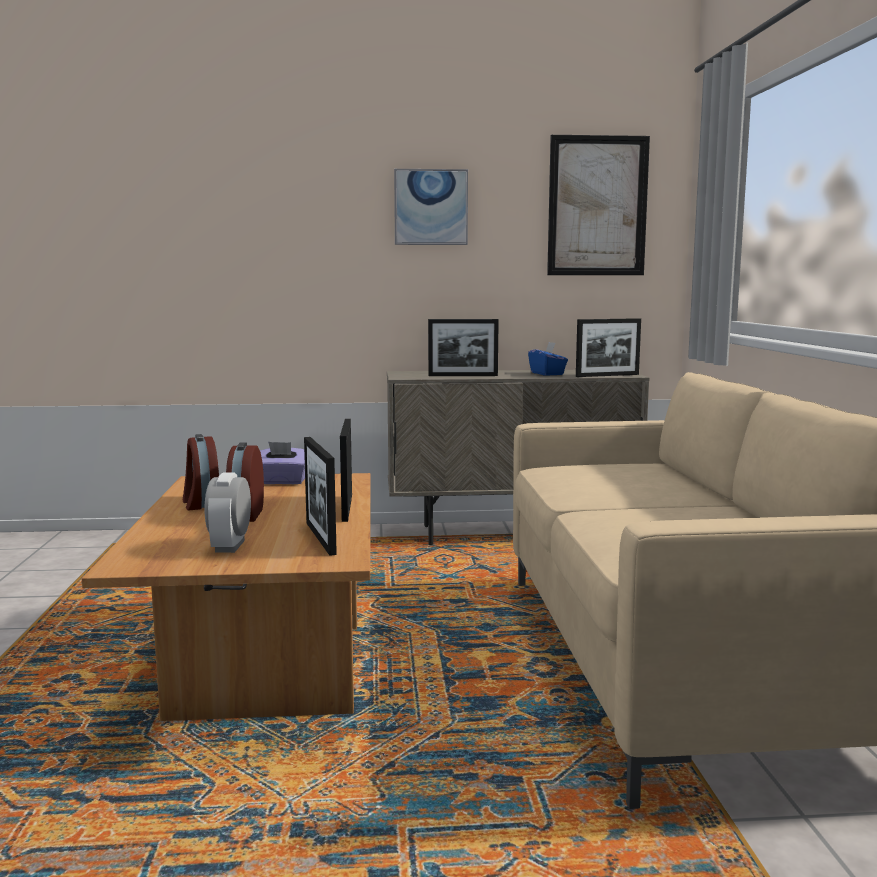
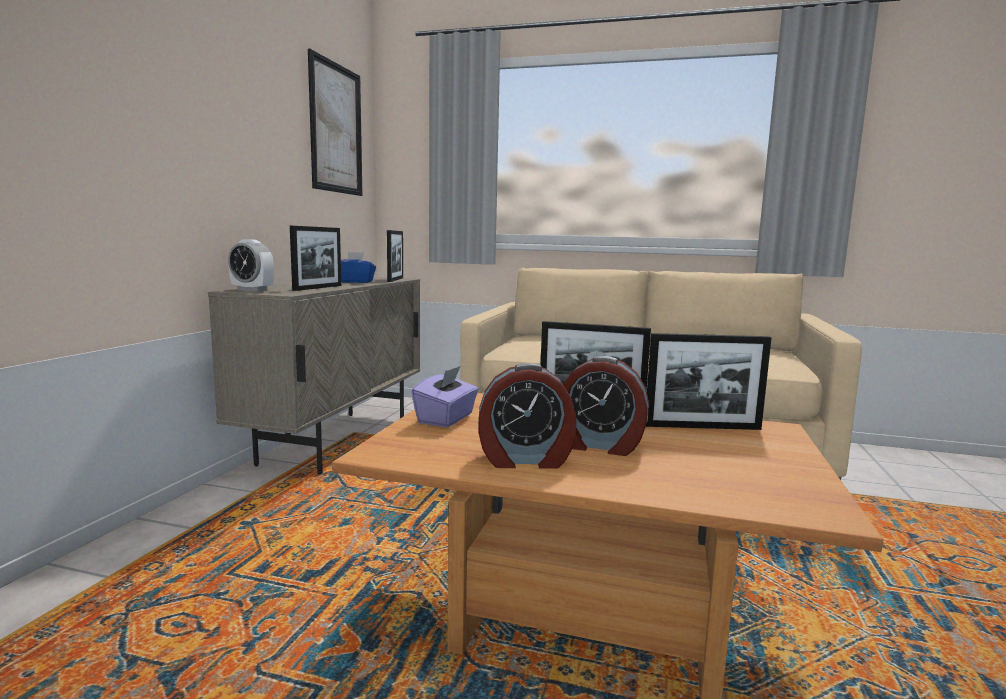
camera: 70 degrees left, 0 degrees up
alarm clock [204,472,251,553] -> alarm clock moved to [228,239,274,292]
picture [394,169,468,245] -> none

